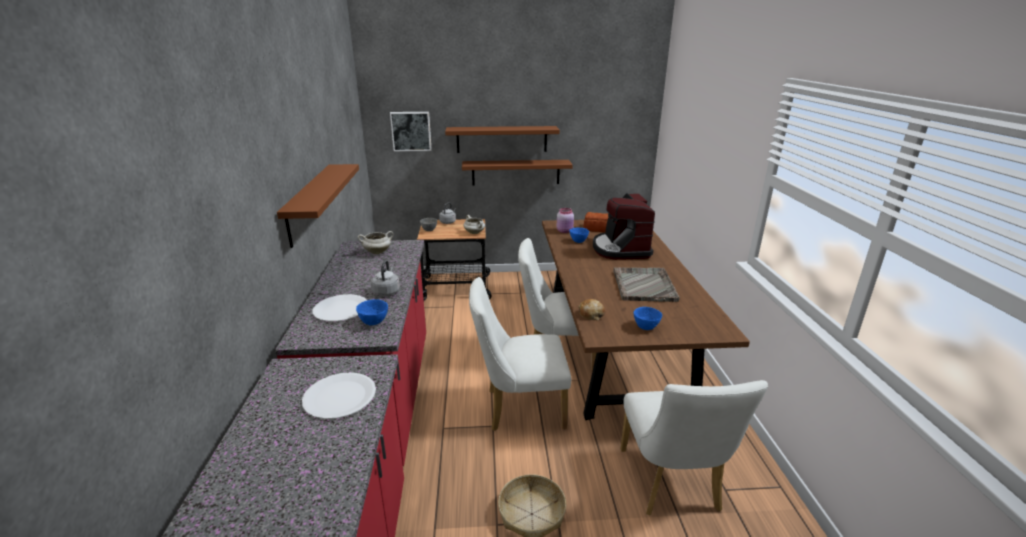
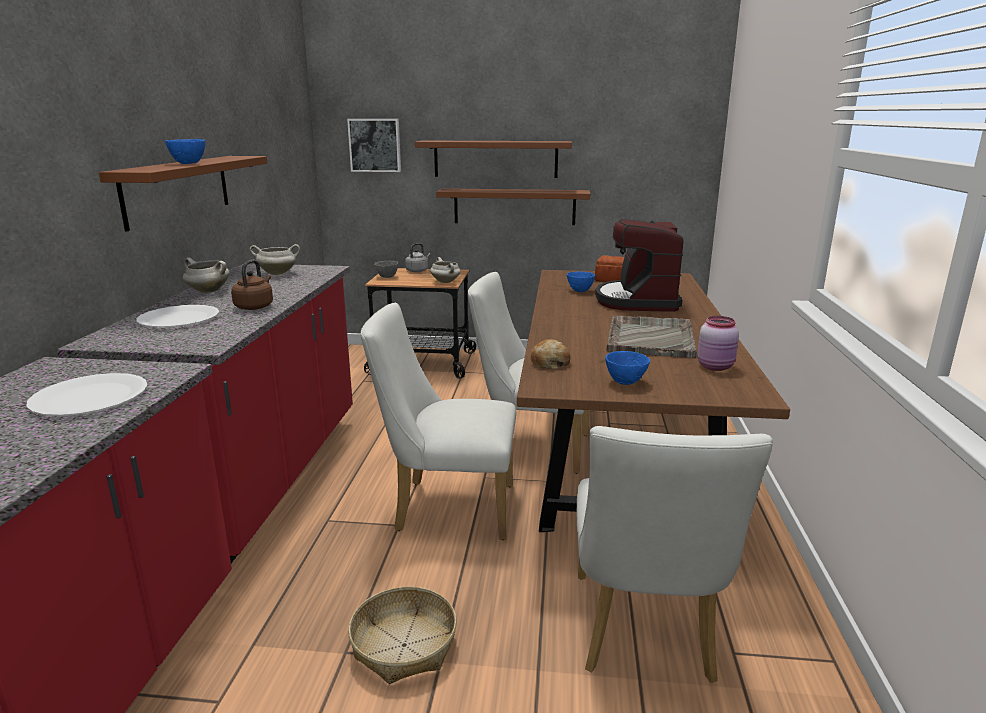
camera: 10 degrees right, 5 degrees down
blue bowl [356,299,388,325] -> blue bowl moved to [165,139,206,164]
grey kettle [371,260,400,296] -> brown kettle [231,260,273,310]
pink jar [557,208,574,233] -> pink jar moved to [697,316,739,371]
none -> white cooking pot [183,258,230,293]

